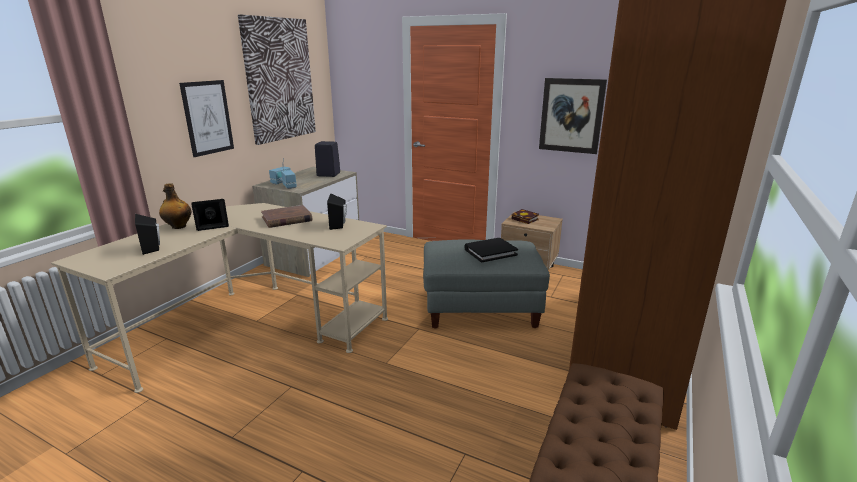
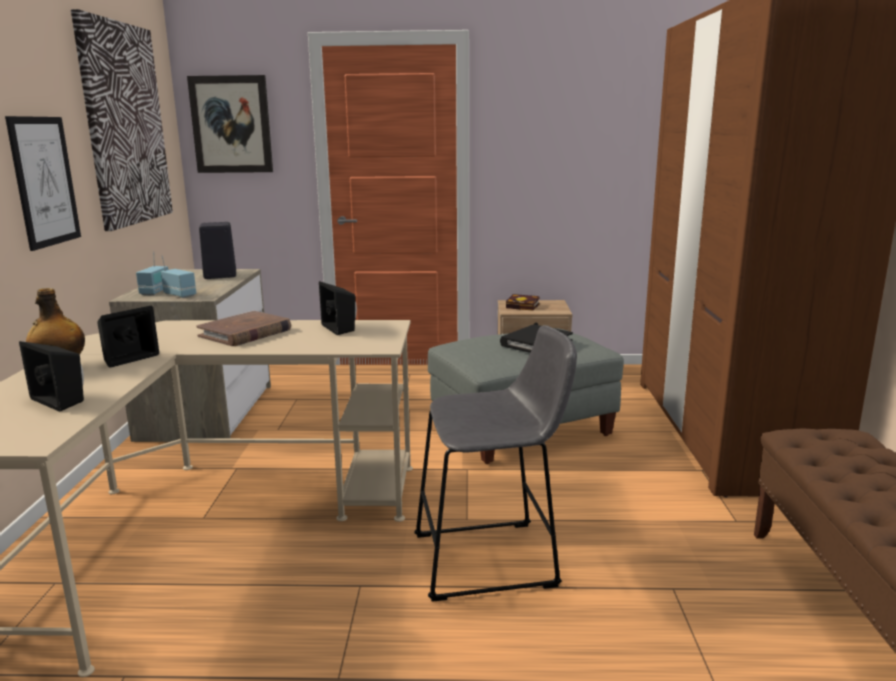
camera: 25 degrees left, 5 degrees down
picture [539,78,607,154] -> picture moved to [187,75,273,173]
none -> grey stool [414,325,577,602]

